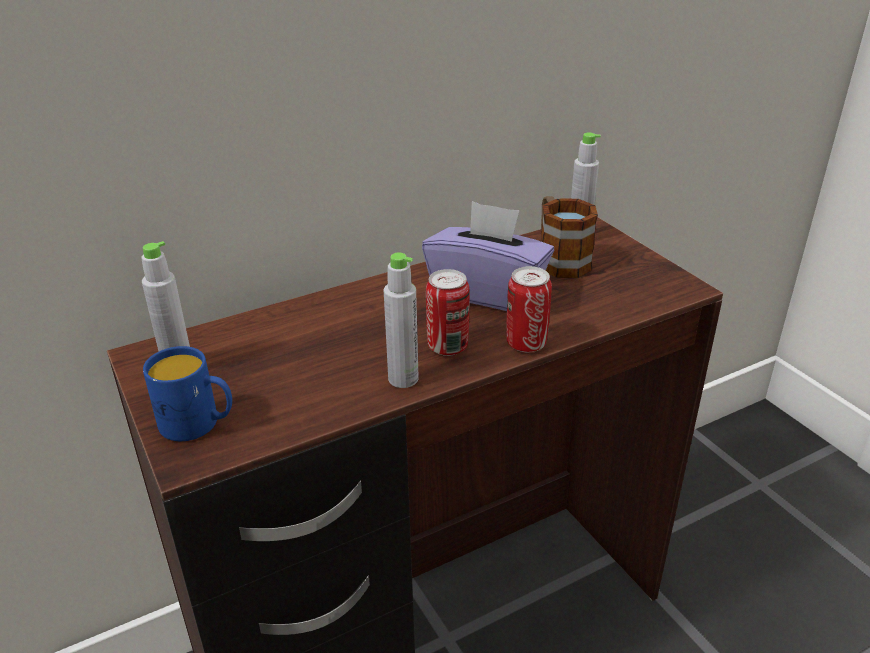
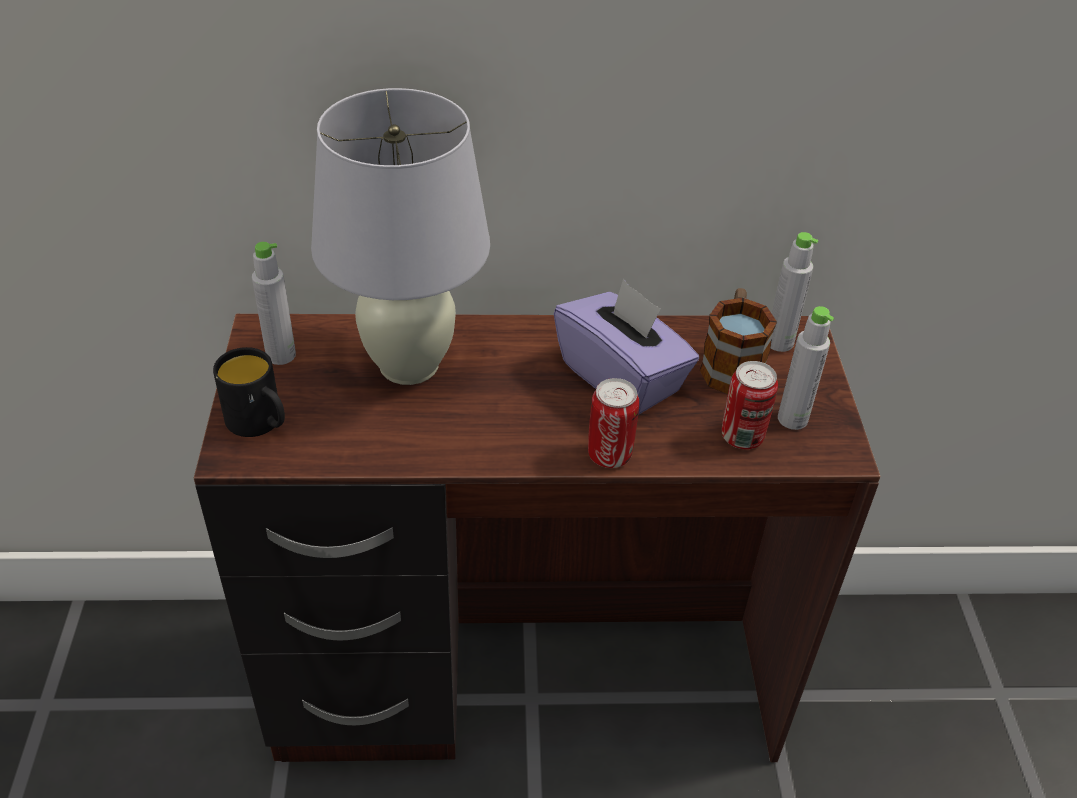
camera: 25 degrees right, 10 degrees up
blue mug [143,346,232,441] -> black mug [213,347,285,437]
grey bottle [384,252,419,388] -> grey bottle moved to [778,306,834,430]
can [426,269,470,356] -> can moved to [722,361,778,449]
none -> white table lamp [311,88,490,385]

